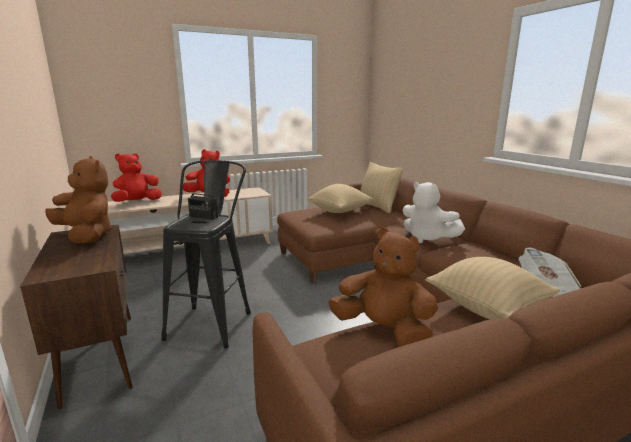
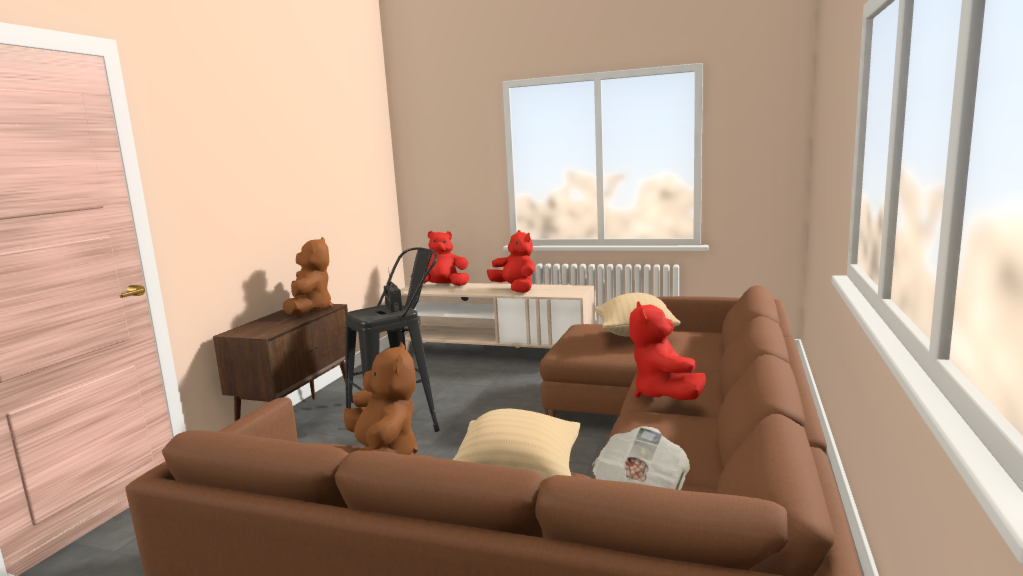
camera: 45 degrees right, 5 degrees down
beige pillow [360,162,403,213] -> none
white plush toy [402,182,465,243] -> red plush toy [629,301,706,400]

